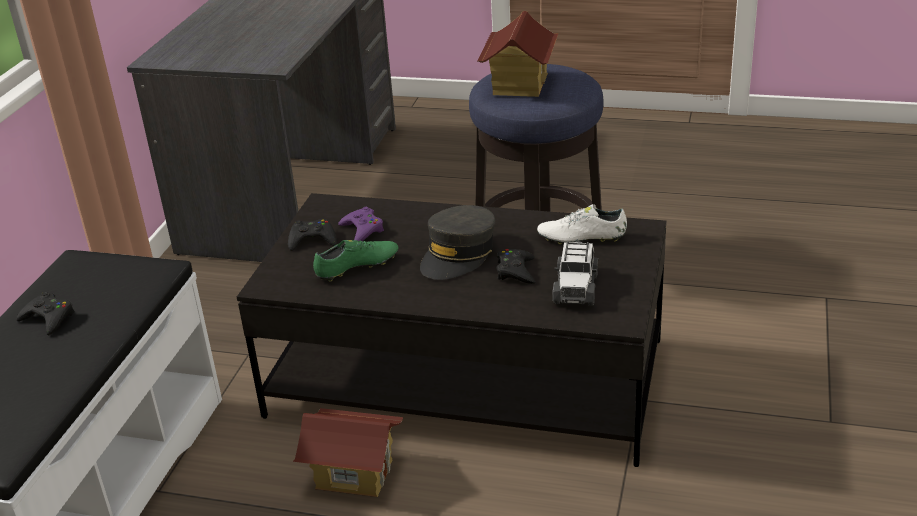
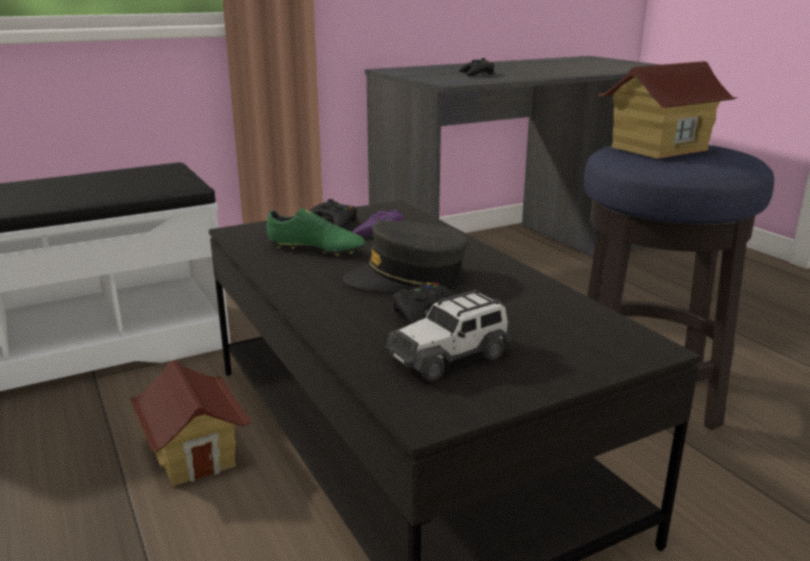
camera: 45 degrees right, 10 degrees down
black game controller [16,292,75,335] -> black game controller moved to [459,58,494,76]
white shoe [537,204,627,244] -> none

